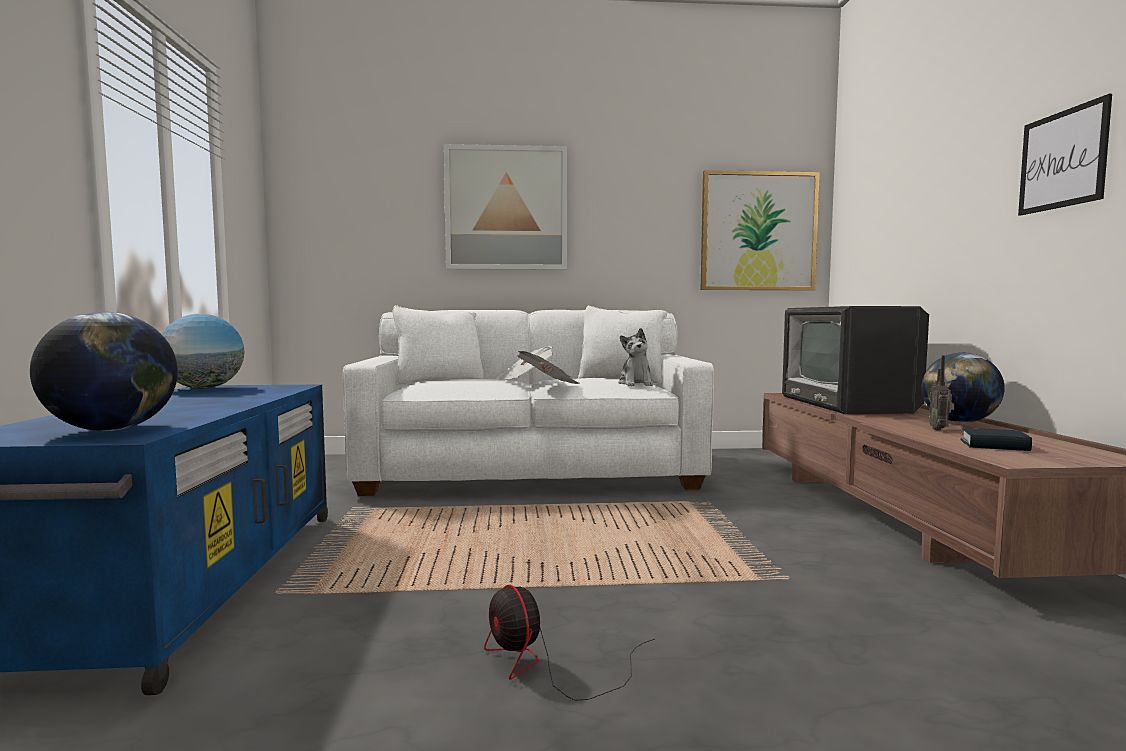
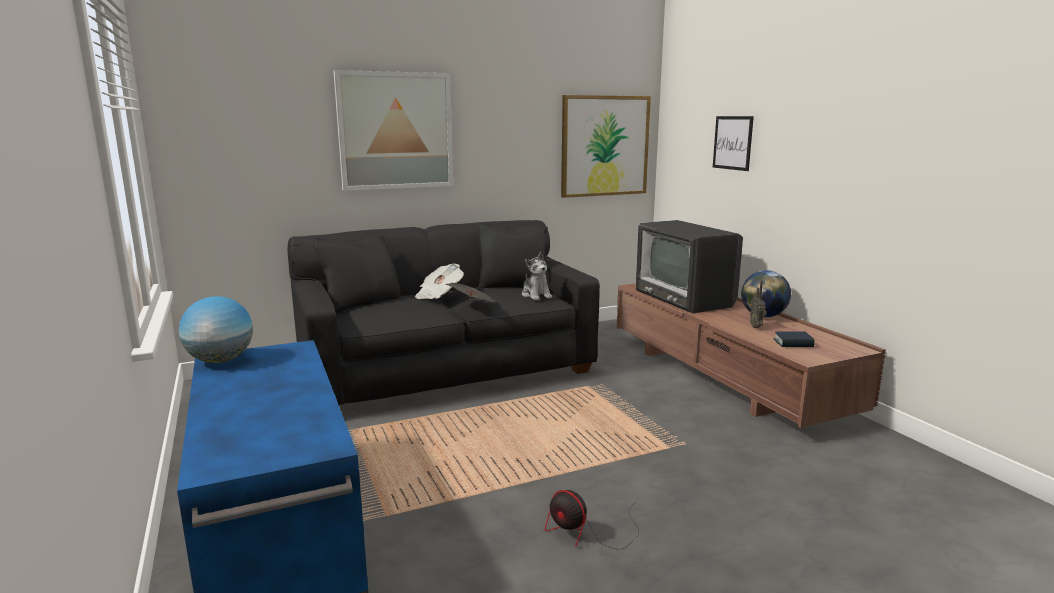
camera: 20 degrees left, 10 degrees up
globe [30,311,178,431] -> none
white sofa [343,305,714,496] -> black sofa [288,220,600,405]
picture [1018,94,1112,216] -> picture moved to [713,116,754,171]

